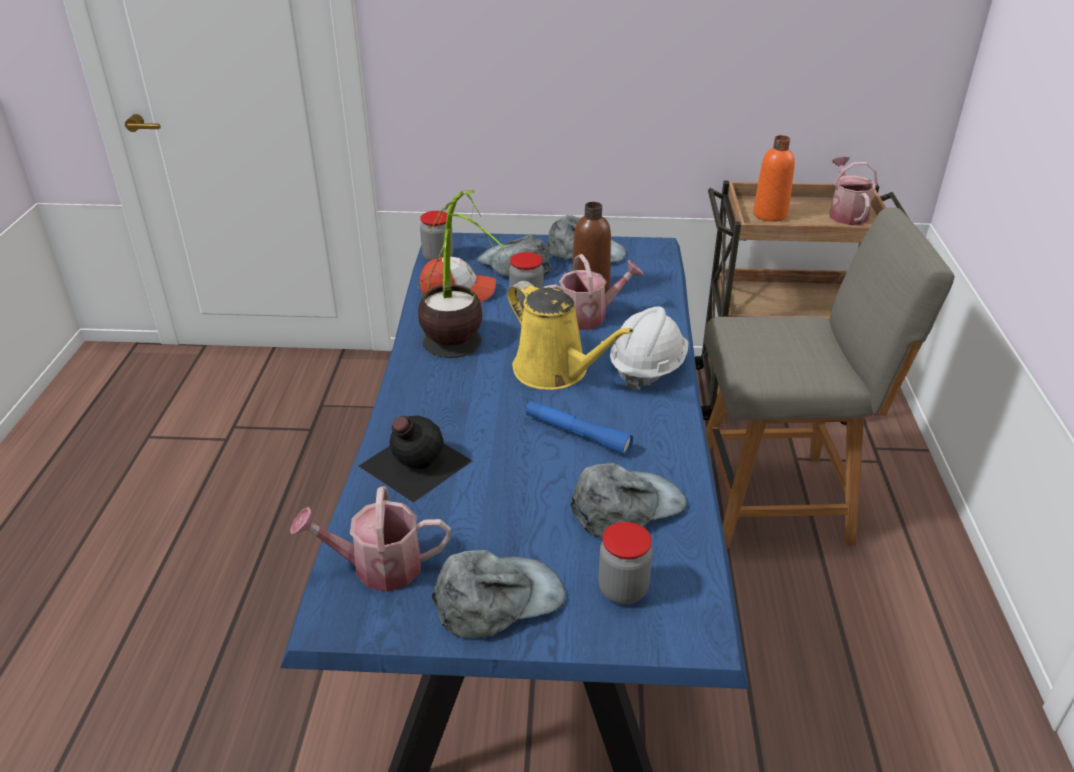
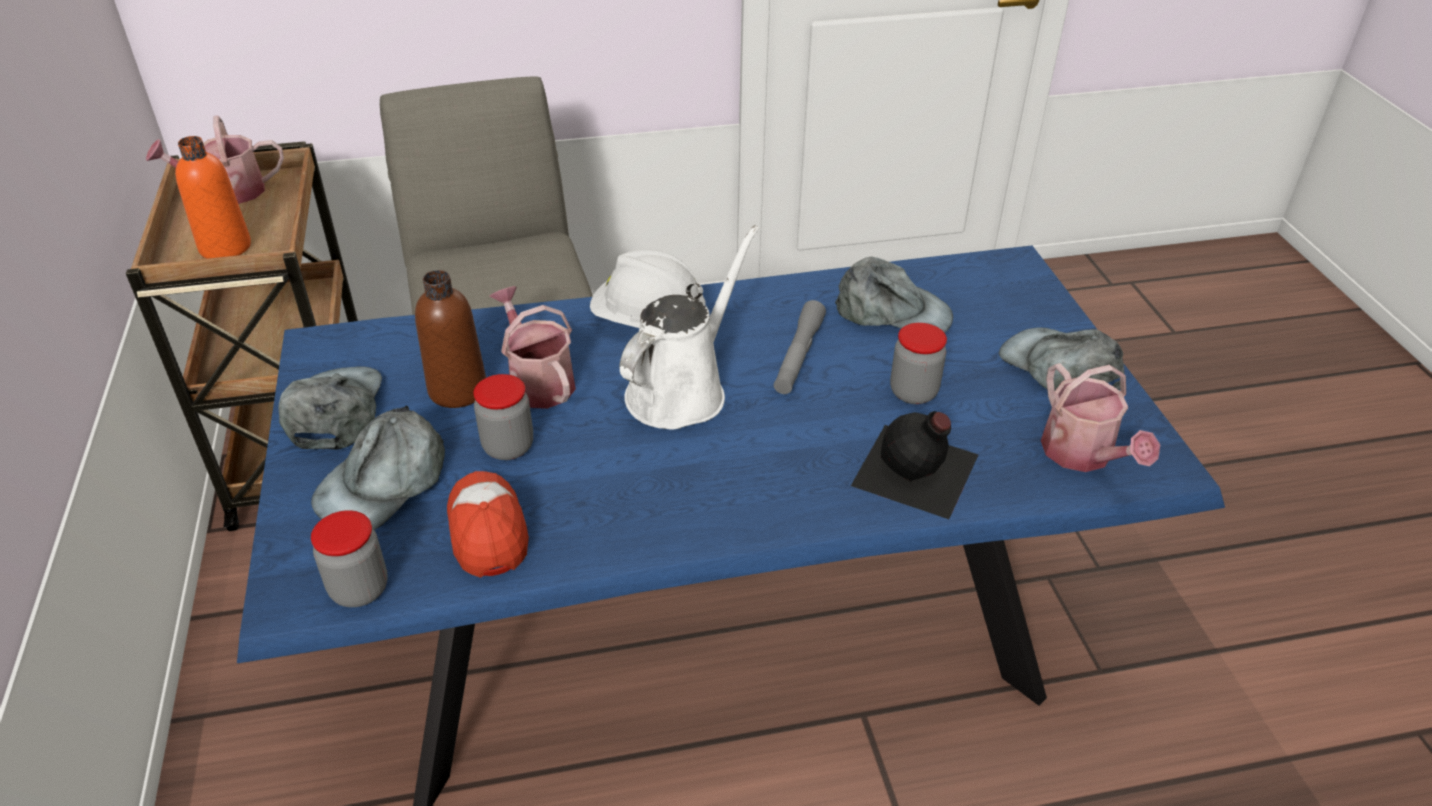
camera: 105 degrees left, 5 degrees up
potted plant [416,190,509,358] -> none
yellow watering can [507,281,634,390] -> white watering can [619,225,759,429]
blue flashlight [526,401,633,456] -> grey flashlight [774,300,826,394]
grey cap [570,463,687,538] -> grey cap turned 150 degrees clockwise [835,257,953,333]
jar [598,522,652,604] -> jar moved to [890,323,947,404]

